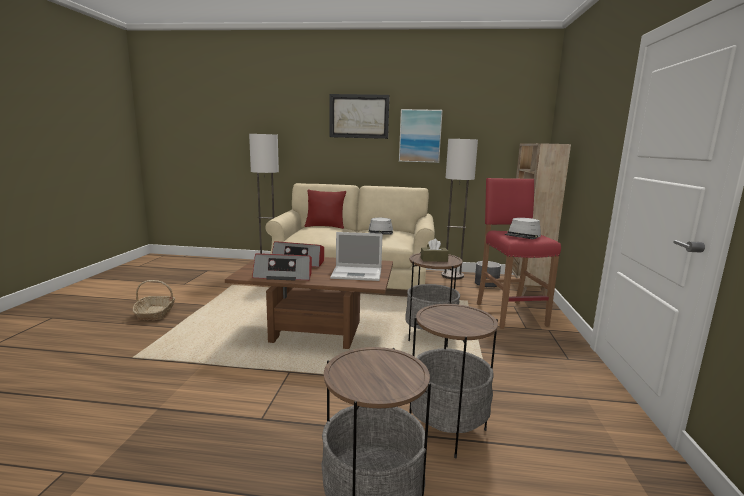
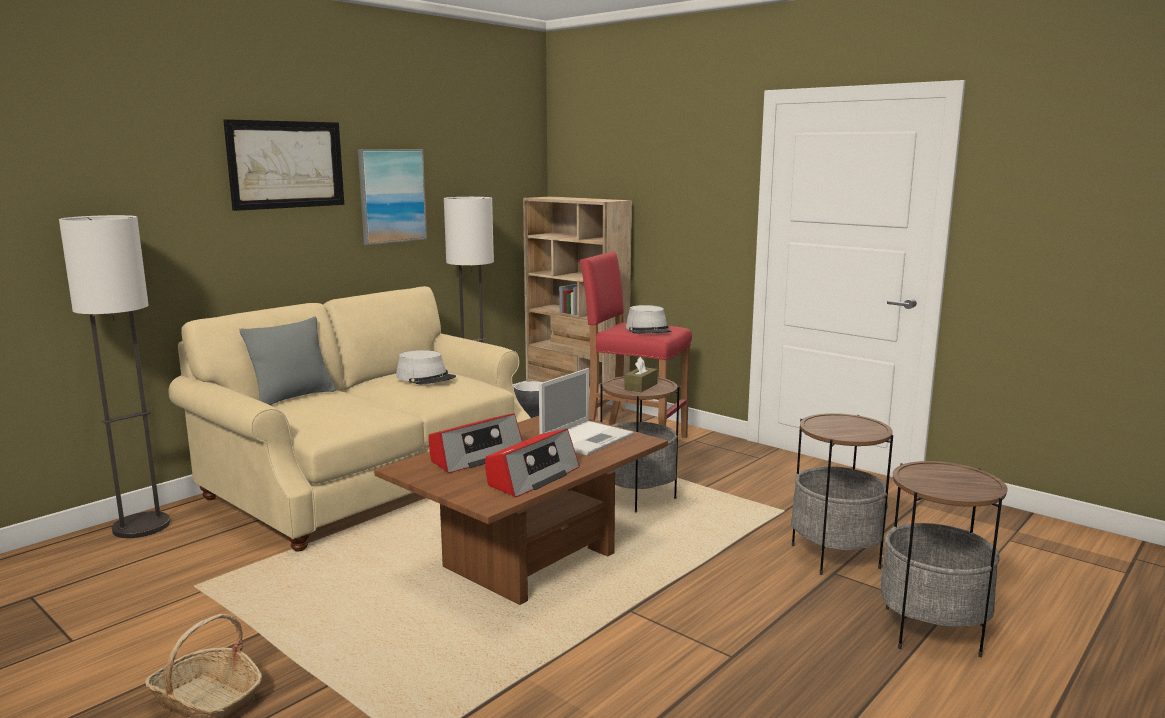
camera: 55 degrees left, 0 degrees up
red pillow [305,189,346,229] -> grey pillow [239,316,336,405]

